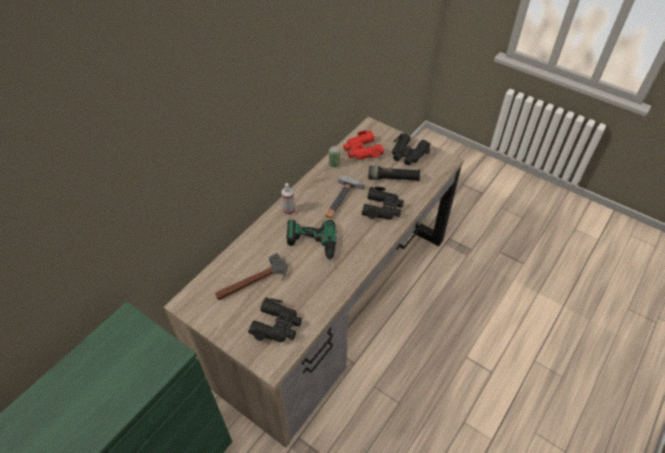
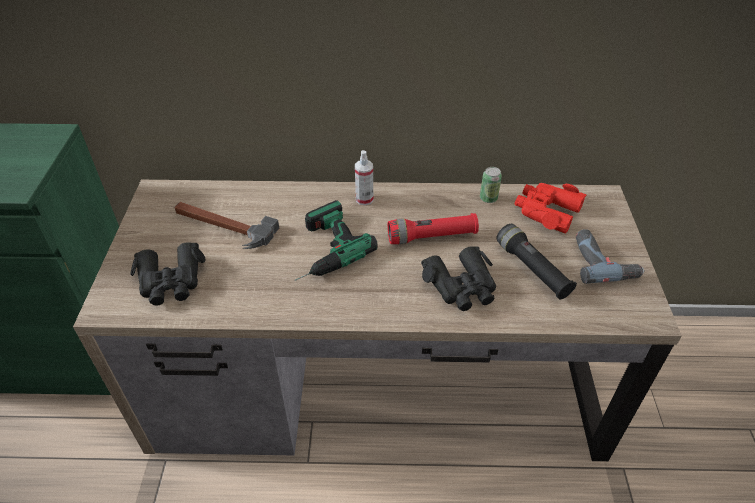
camera: 55 degrees right, 5 degrees down
hammer [325,174,365,219] -> red flashlight [388,213,479,244]
black binoculars [392,133,431,165] -> power drill [576,229,645,284]

